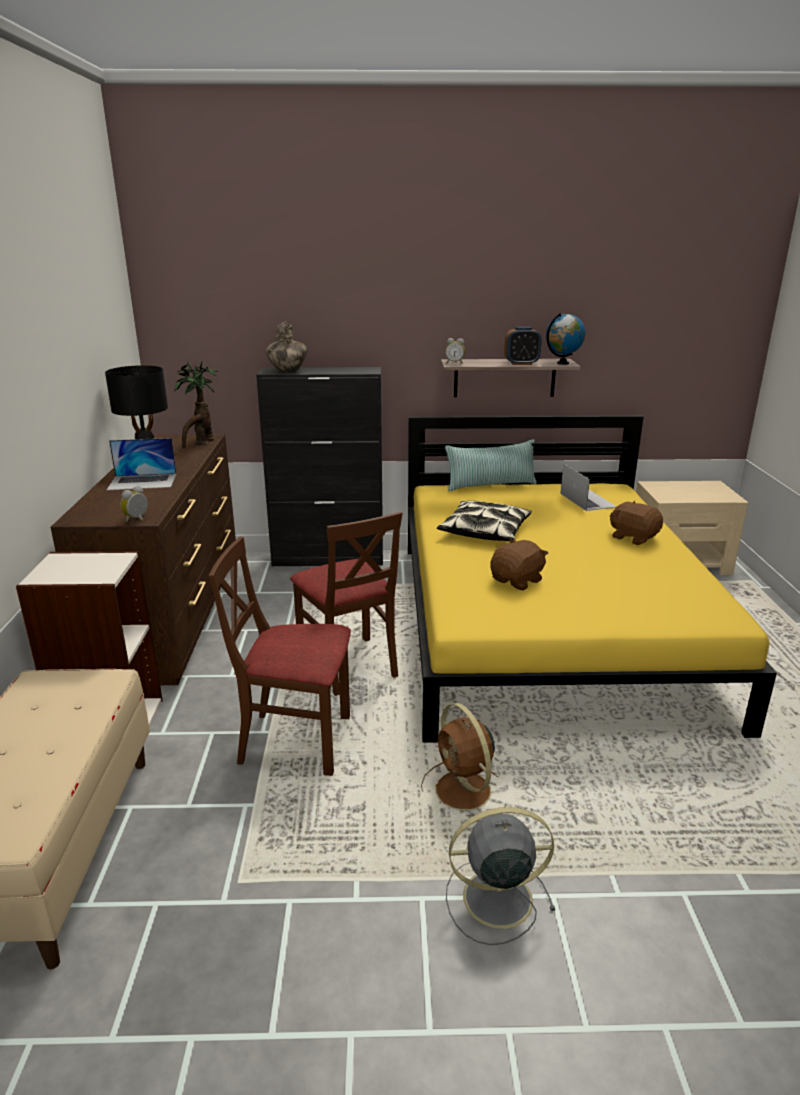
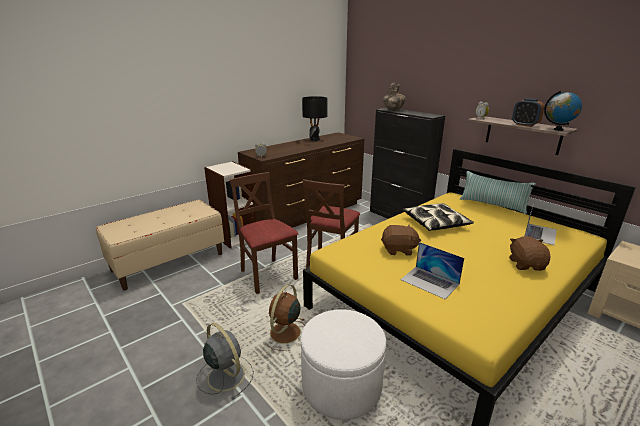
camera: 50 degrees right, 0 degrees up
laptop [107,438,176,490] -> laptop moved to [400,242,464,299]
potted plant [174,361,218,448] -> none
none -> white ottoman [301,309,386,420]

